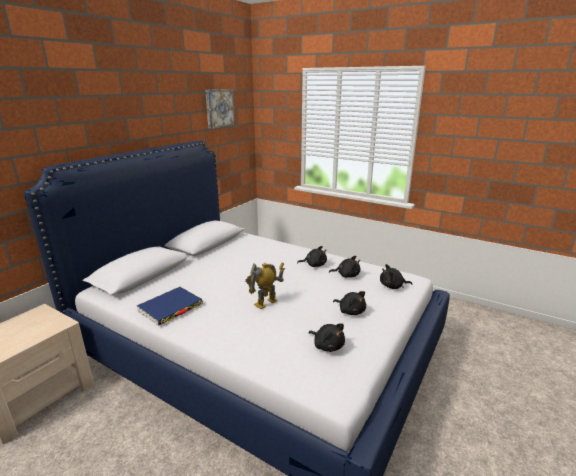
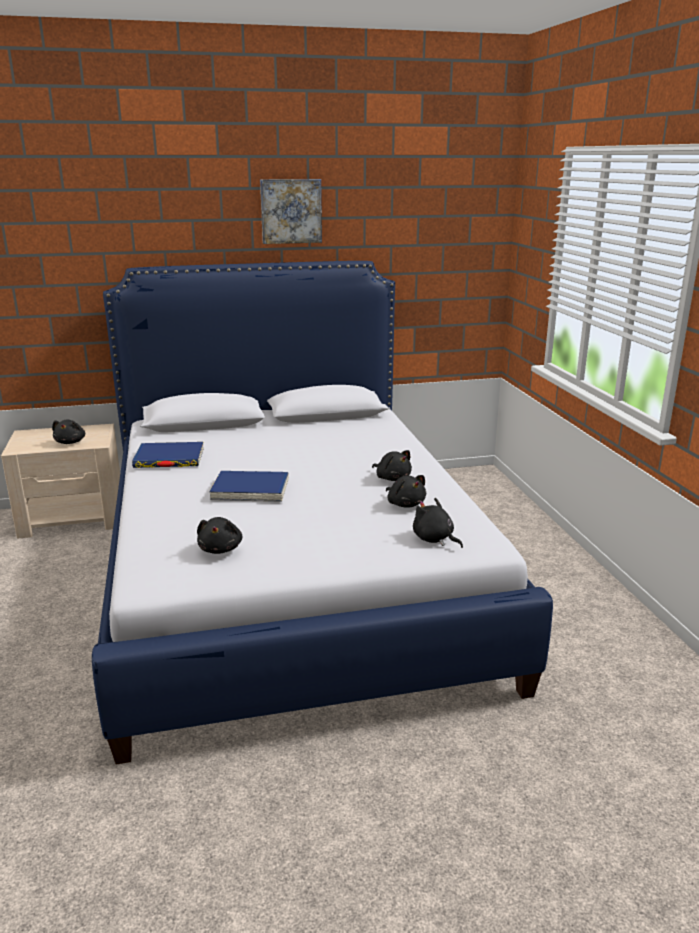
camera: 45 degrees right, 0 degrees up
picture [205,89,235,129] -> picture moved to [260,179,322,244]
toy robot [245,262,285,309] -> blue book [209,471,289,502]
black plush toy [333,291,366,315] -> black plush toy moved to [52,420,85,444]

